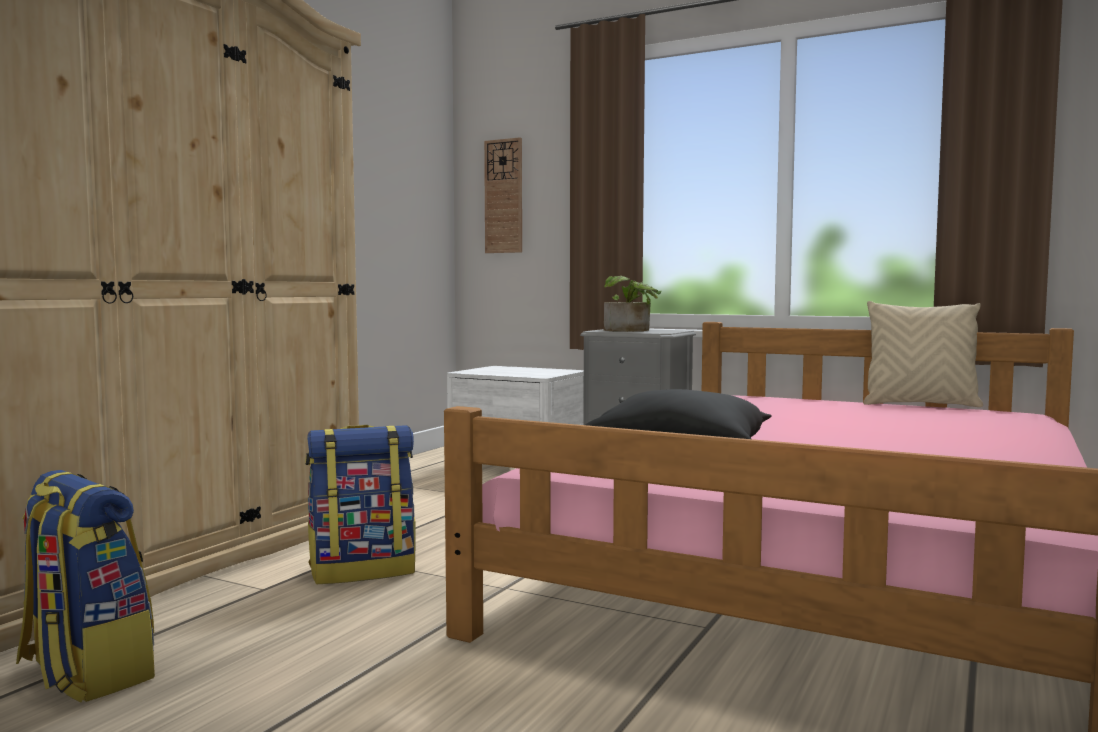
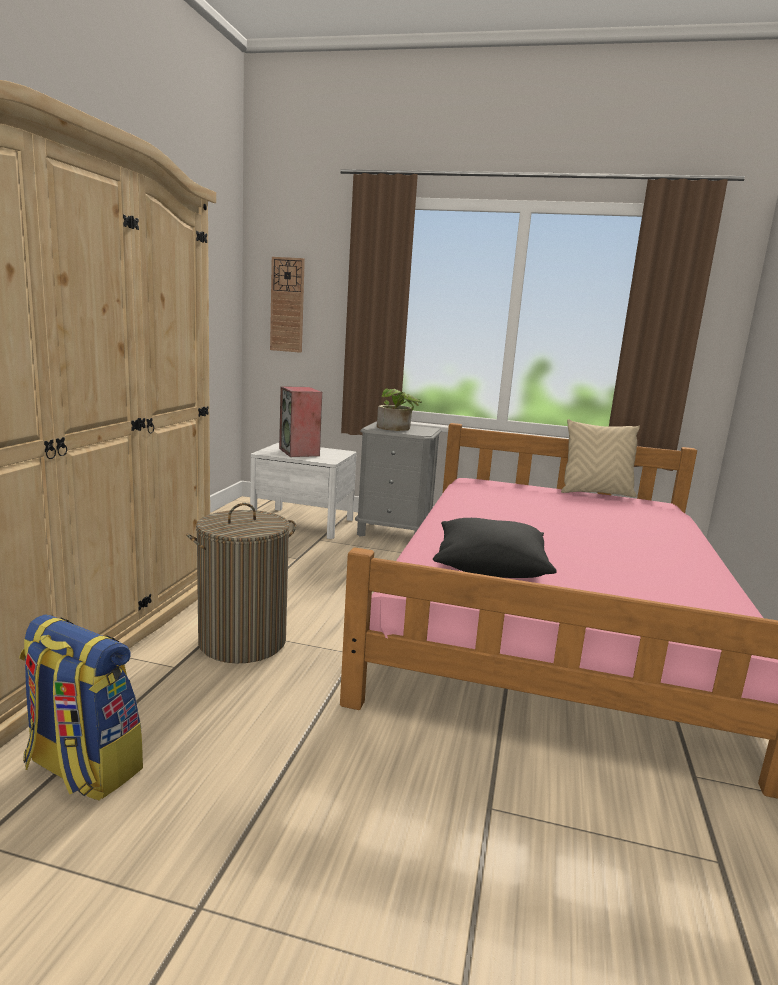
camera: 15 degrees left, 10 degrees up
backpack [305,425,416,584] -> laundry basket [186,503,296,664]
none -> speaker [279,386,322,457]

